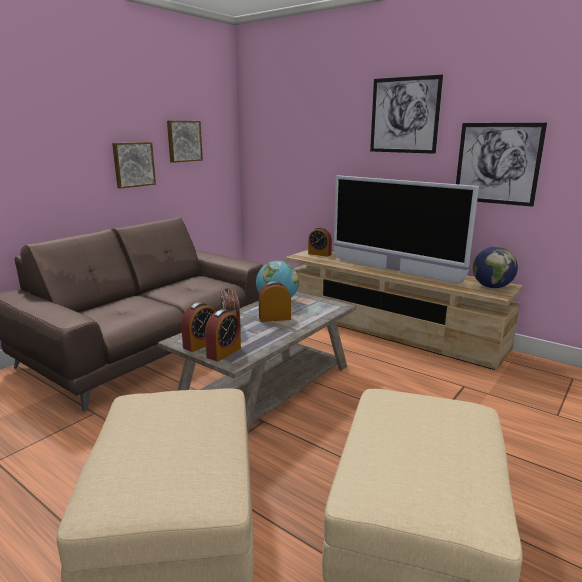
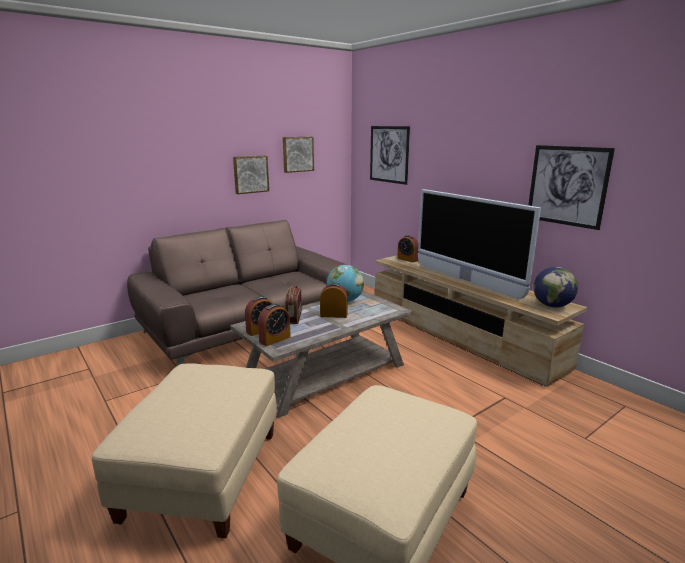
camera: 15 degrees right, 0 degrees up
picture [370,75,443,154] -> picture moved to [370,126,410,185]

